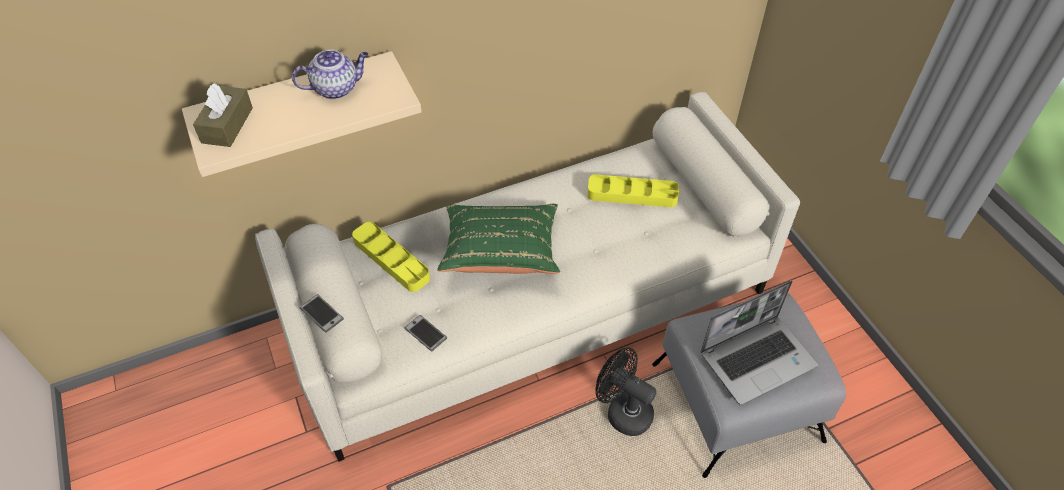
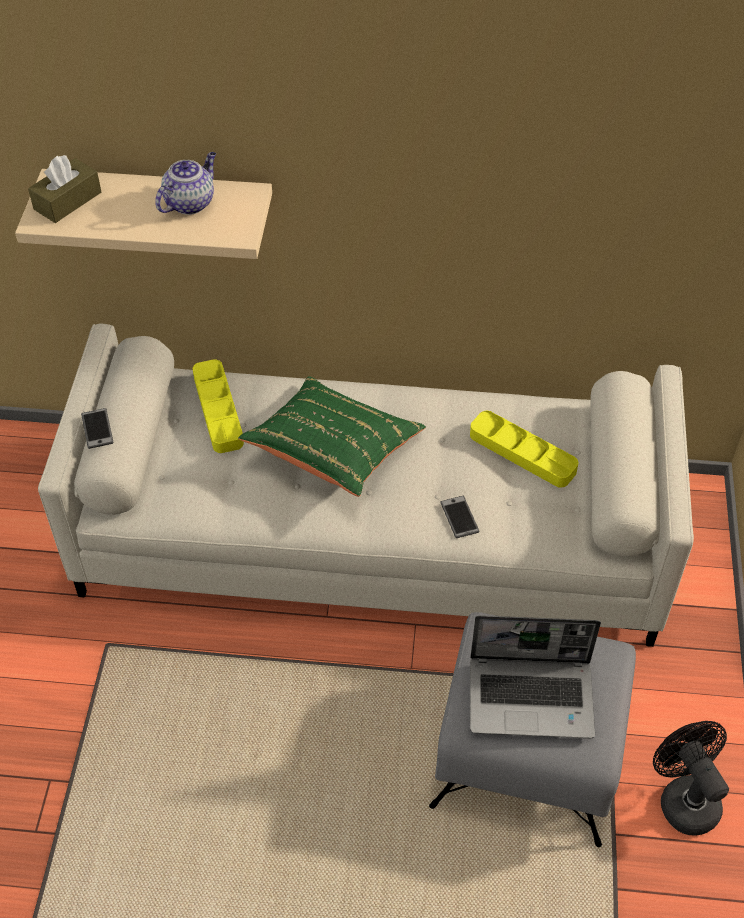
camera: 30 degrees right, 0 degrees up
teapot [292,49,368,99] -> teapot turned 60 degrees counterclockwise [155,152,216,215]
phone [404,315,447,351] -> phone moved to [440,496,479,538]
black fan [595,348,656,436] -> black fan moved to [653,721,729,836]

